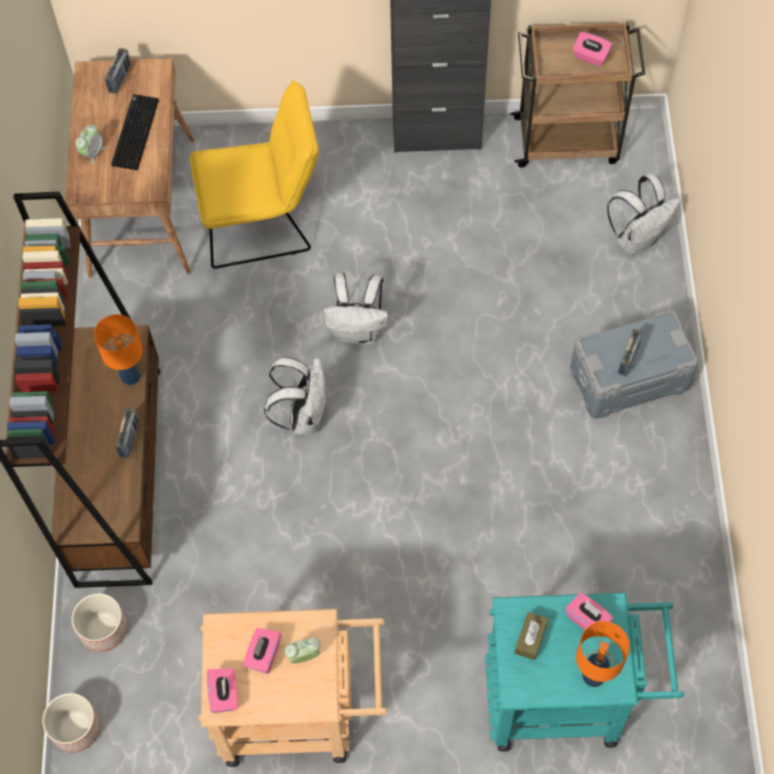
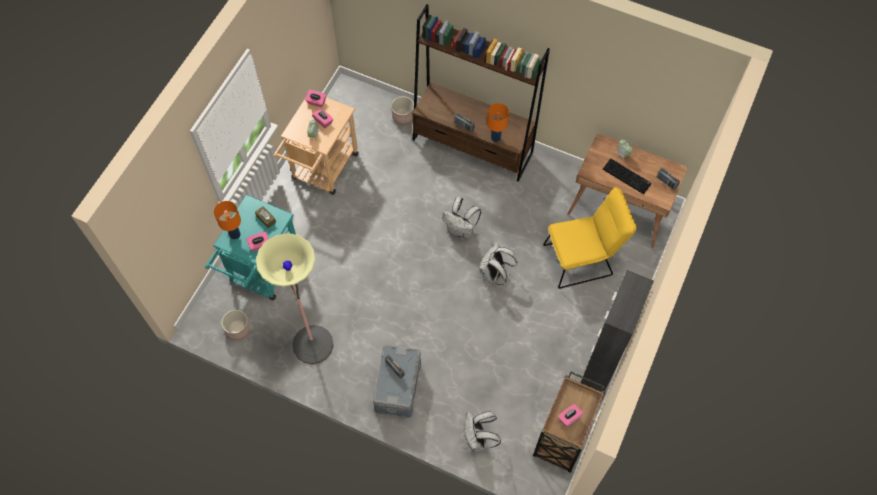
camera: 115 degrees right, 0 degrees up
planter [42,693,100,752] -> planter moved to [222,310,251,340]
yellow chair [190,81,319,269] -> yellow chair turned 120 degrees counterclockwise [543,187,637,289]
none -> floor lamp [256,233,334,364]

